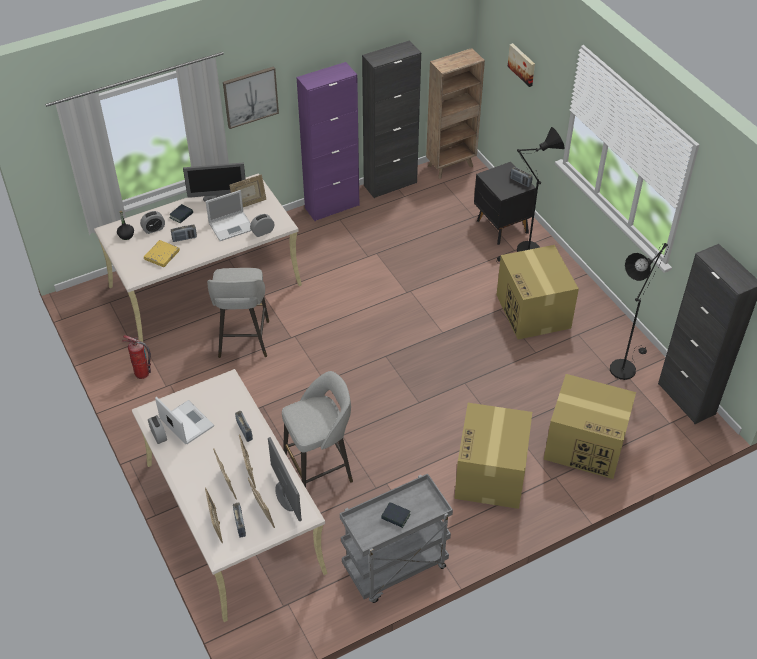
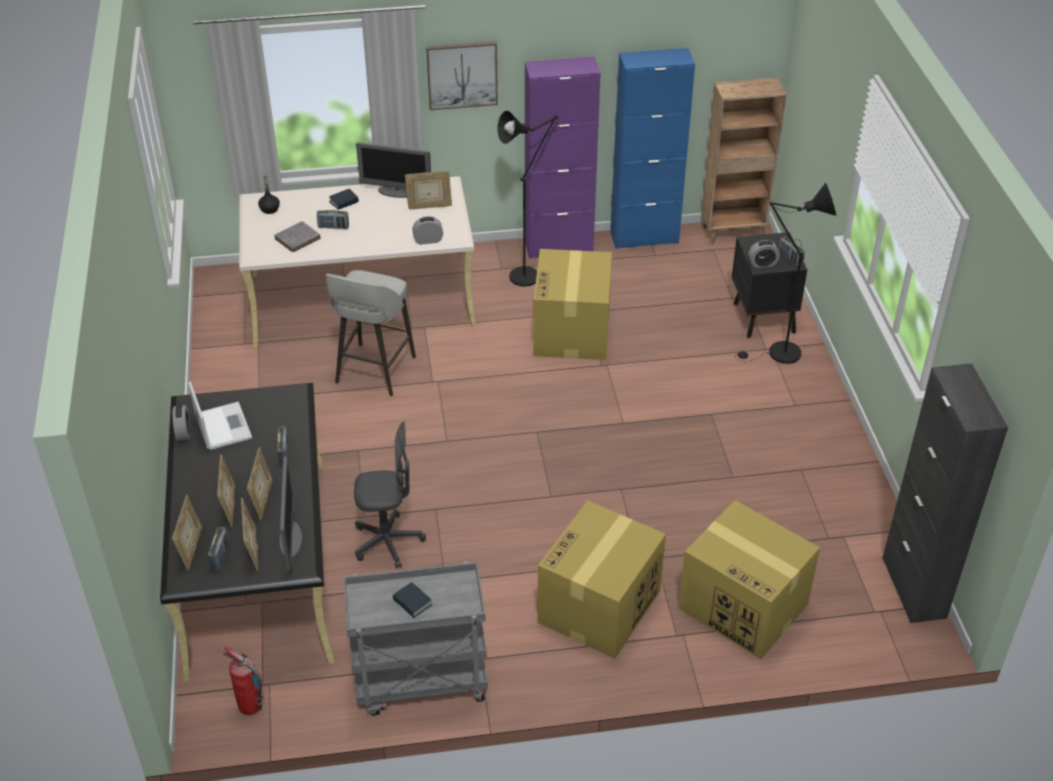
camera: 20 degrees right, 5 degrees down
fire extinguisher [122,335,151,379] -> fire extinguisher moved to [222,647,263,715]
beige desk [132,369,328,622] -> black desk [160,383,335,681]
alarm clock [140,211,165,234] -> alarm clock moved to [748,240,780,268]
yellow book [144,240,180,267] -> grey book [274,221,321,252]
laptop [205,190,251,241] -> none
grey stool [282,371,353,488] -> grey office chair [354,422,426,569]
black cabinet [362,40,421,198] -> blue cabinet [610,48,695,249]
cardboard box [496,245,579,340] -> cardboard box moved to [533,249,612,360]
picture [508,43,535,87] -> none
black floor lamp [610,243,669,380] -> black floor lamp moved to [498,111,558,287]

